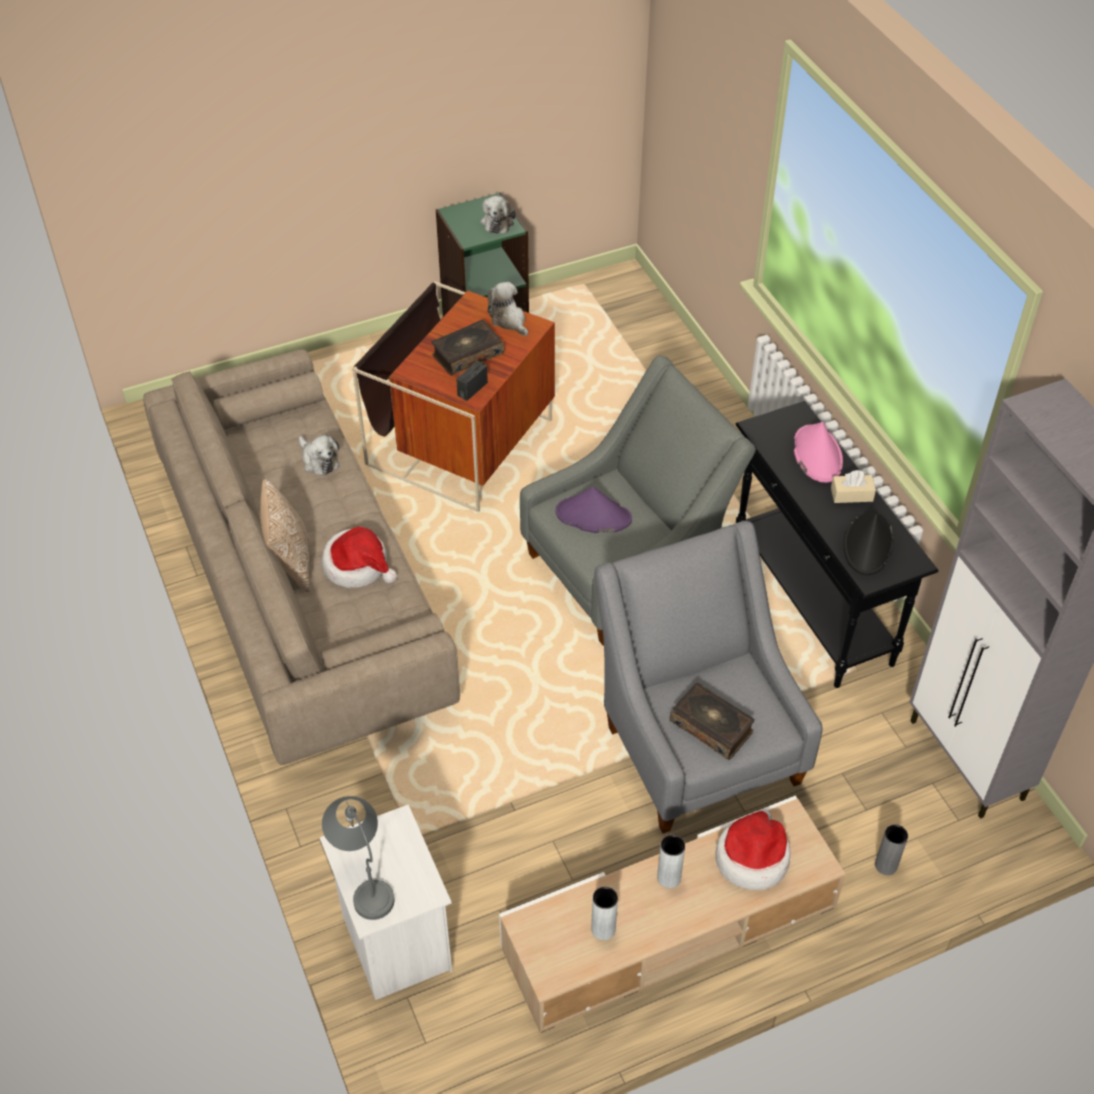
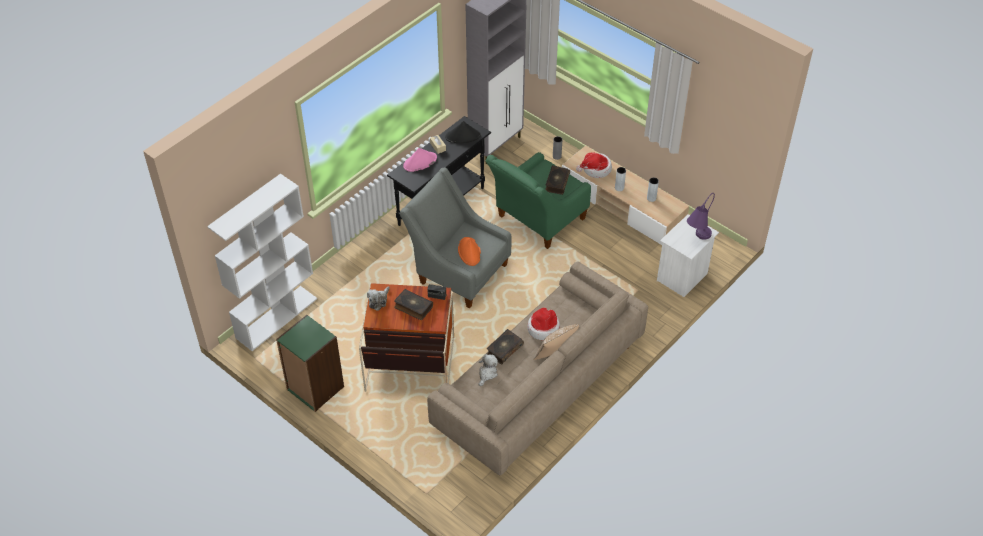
camera: 115 degrees left, 0 degrees up
grey table lamp [322,796,394,920] -> purple table lamp [687,193,715,240]
plush toy [480,196,516,234] -> none
purple hat [555,487,632,533] -> orange hat [458,237,481,266]
grey armchair [594,520,823,833] -> green armchair [486,152,591,249]
none -> white bookcase [207,174,317,351]
none -> book [487,329,524,365]

